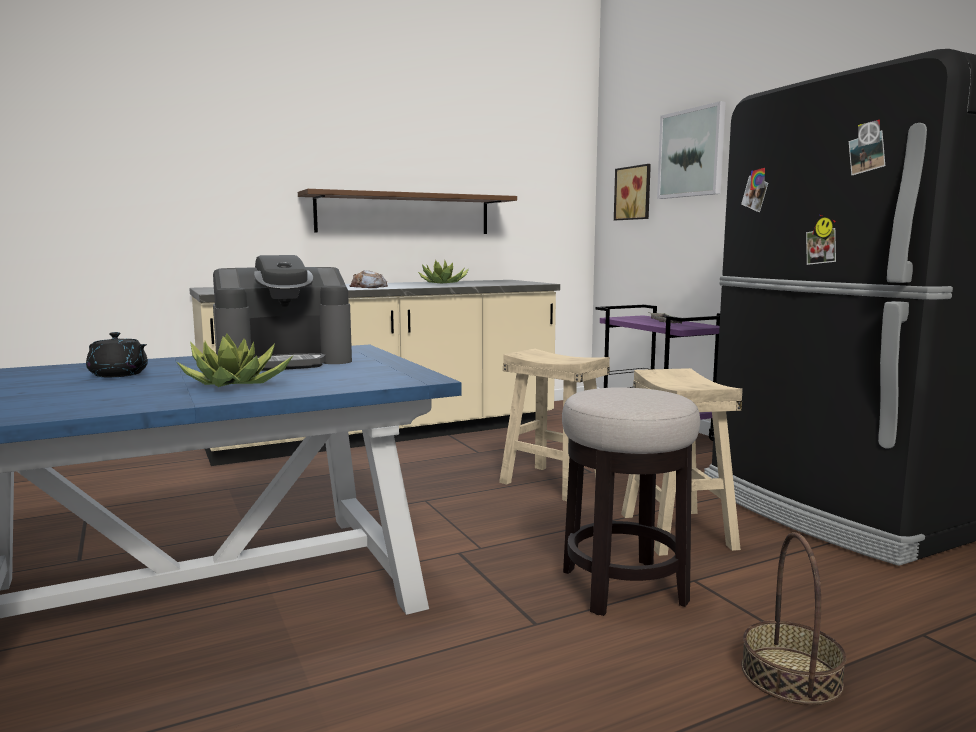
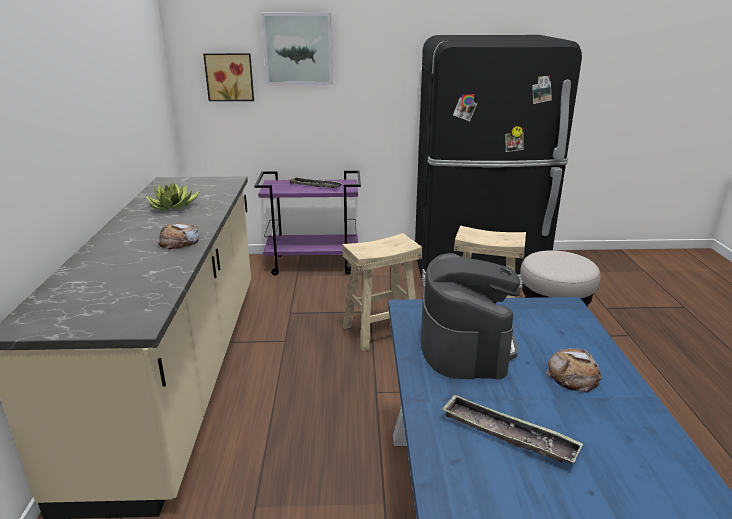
camera: 65 degrees left, 15 degrees up
black teapot [86,332,148,377] -> tray [441,394,583,463]
potted plant [177,334,293,387] -> bread [546,348,602,392]
brown shelf [298,189,517,234] -> none
basket [741,532,847,705] -> none

